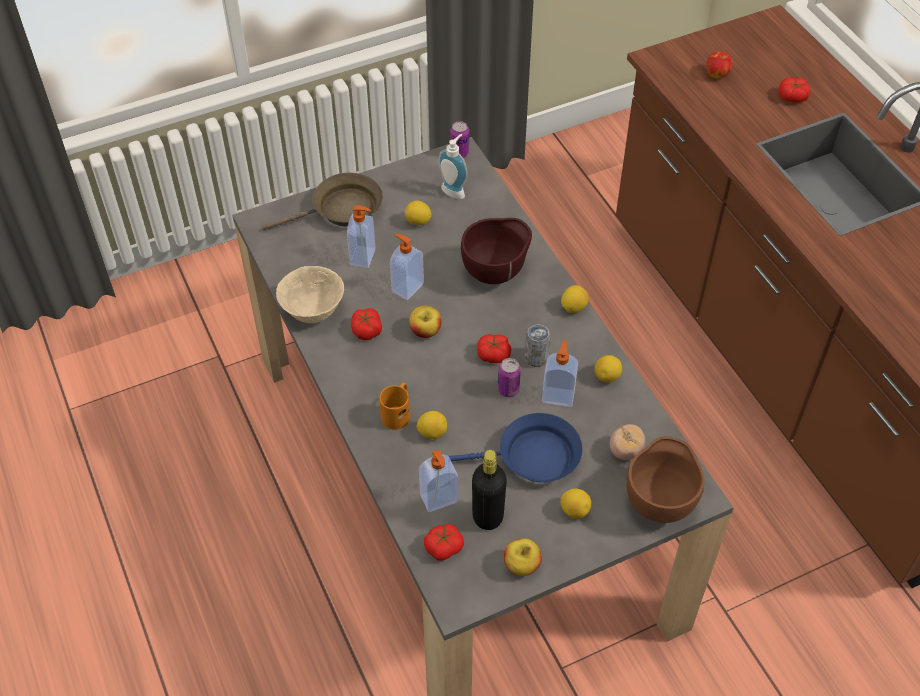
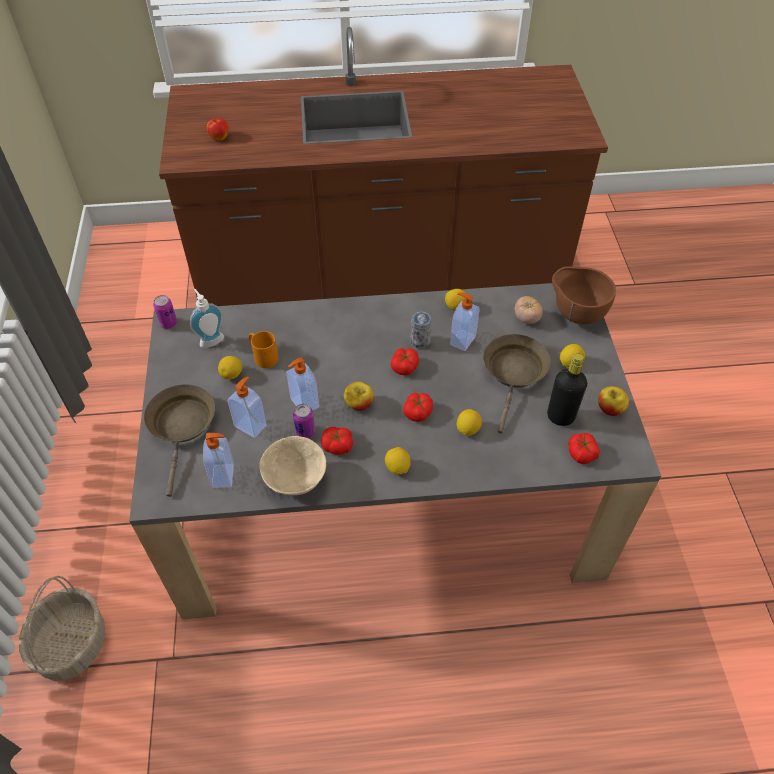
camera: 70 degrees left, 0 degrees up
orange mug [379,382,410,430] -> orange mug moved to [249,331,278,368]
soap dispenser [419,450,458,512] -> soap dispenser moved to [203,433,234,488]
blue frying pan [449,413,583,482] -> brown frying pan [483,334,551,434]
brown bowl [461,218,532,284] -> none
can [498,358,521,397] -> can moved to [293,404,315,439]
lemon [561,285,589,313] -> lemon moved to [385,447,410,475]
tomato [779,78,810,102] -> tomato moved to [403,393,433,422]
none -> basket [19,576,105,681]

